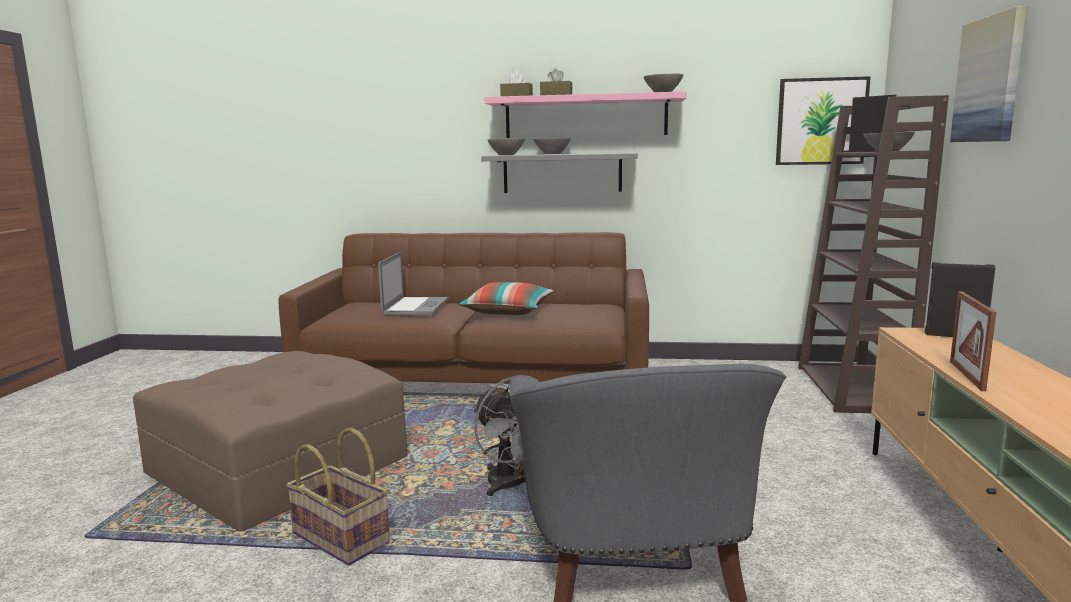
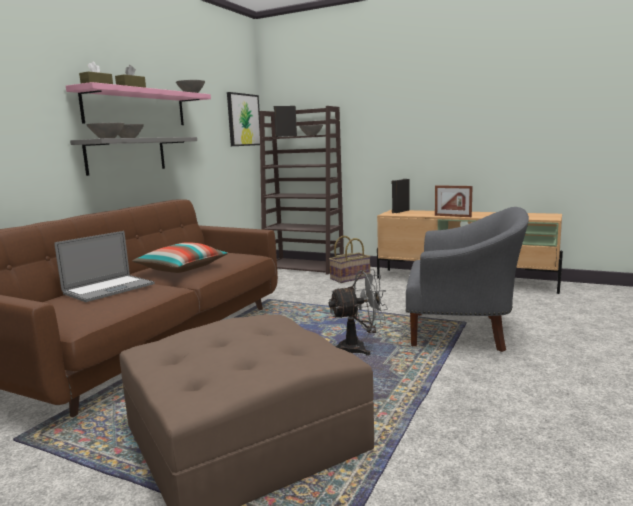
camera: 70 degrees left, 0 degrees up
basket [286,427,390,565] -> basket moved to [329,236,371,283]
laptop [378,252,449,315] -> laptop turned 105 degrees clockwise [54,231,155,302]
picture [950,6,1027,142] -> none

